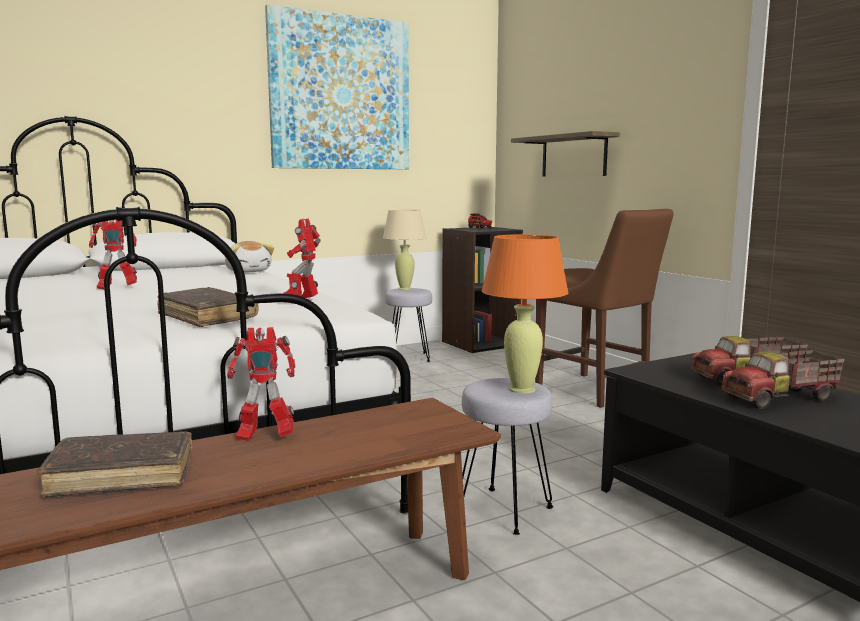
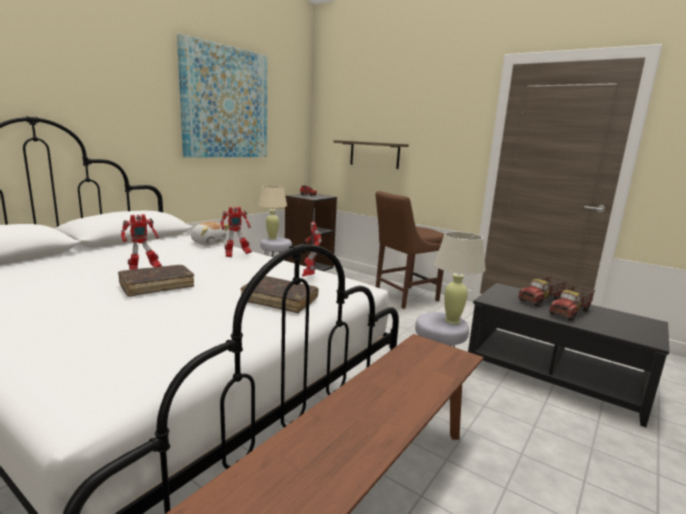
camera: 25 degrees left, 5 degrees up
brown book [37,431,192,498] -> brown book moved to [118,265,194,297]
toy robot [227,327,296,441] -> toy robot moved to [220,207,252,257]
orange table lamp [482,235,569,394] -> beige table lamp [434,232,486,324]
brown chair [535,209,674,408] -> brown chair turned 120 degrees clockwise [375,191,444,309]

